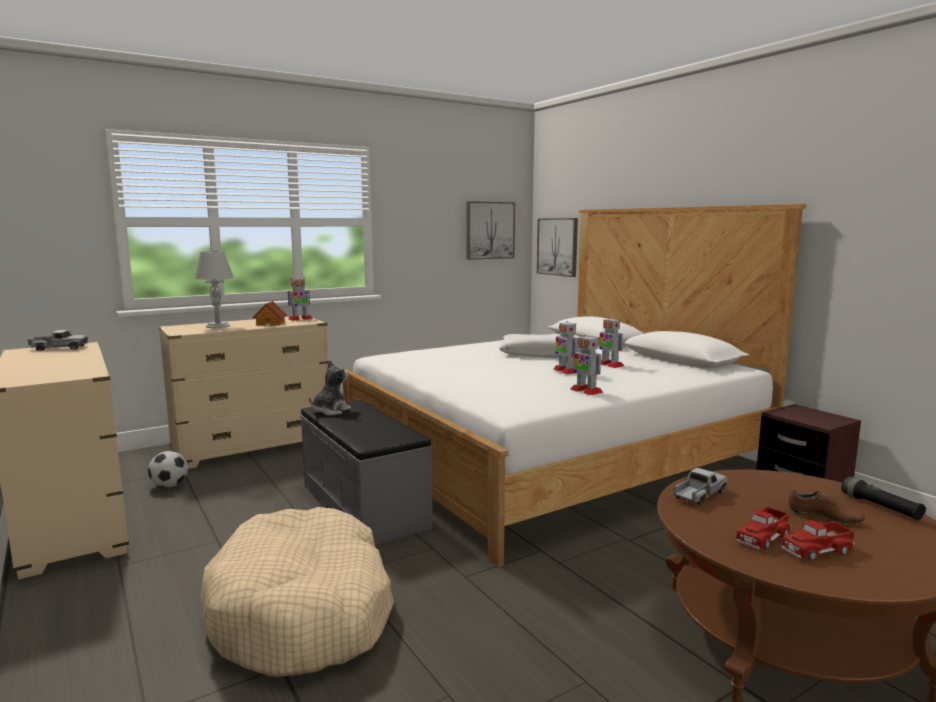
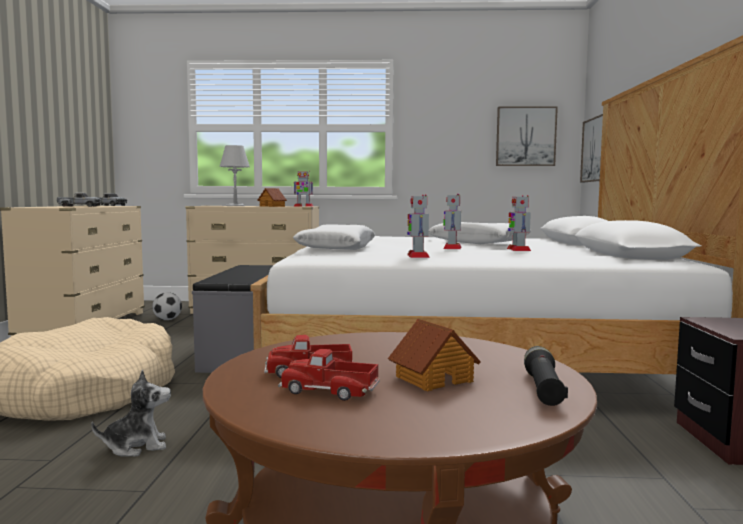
camera: 35 degrees right, 5 degrees down
plush toy [309,360,351,416] -> plush toy moved to [91,370,171,457]
toy truck [674,468,728,505] -> toy truck moved to [57,193,100,207]
brown shoe [788,490,865,524] -> toy house [388,319,481,391]
none -> white pillow [293,225,376,250]

